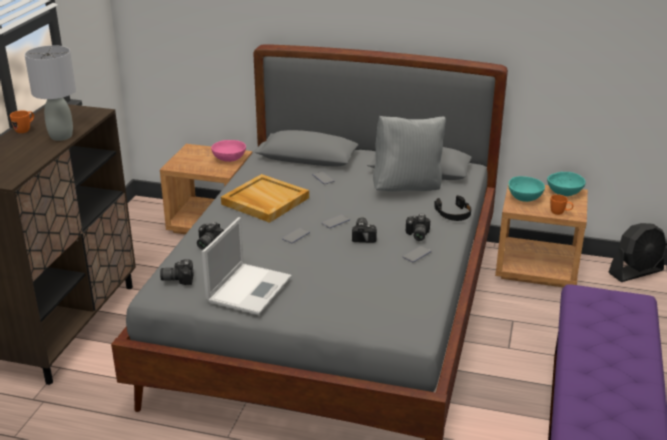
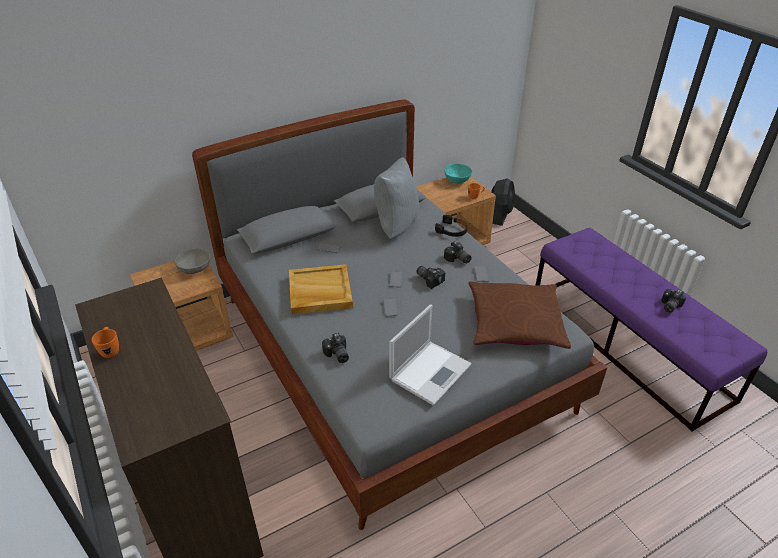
camera: 45 degrees left, 10 degrees up
grey table lamp [24,45,76,141] -> none
camera [160,259,194,285] -> camera moved to [661,289,686,313]
laptop [202,217,292,315] -> laptop turned 60 degrees clockwise [389,304,472,406]
pink bowl [211,140,246,162] -> grey bowl [175,248,211,274]
turquoise bowl [508,176,545,202] -> none
none -> brown pillow [469,281,571,349]

